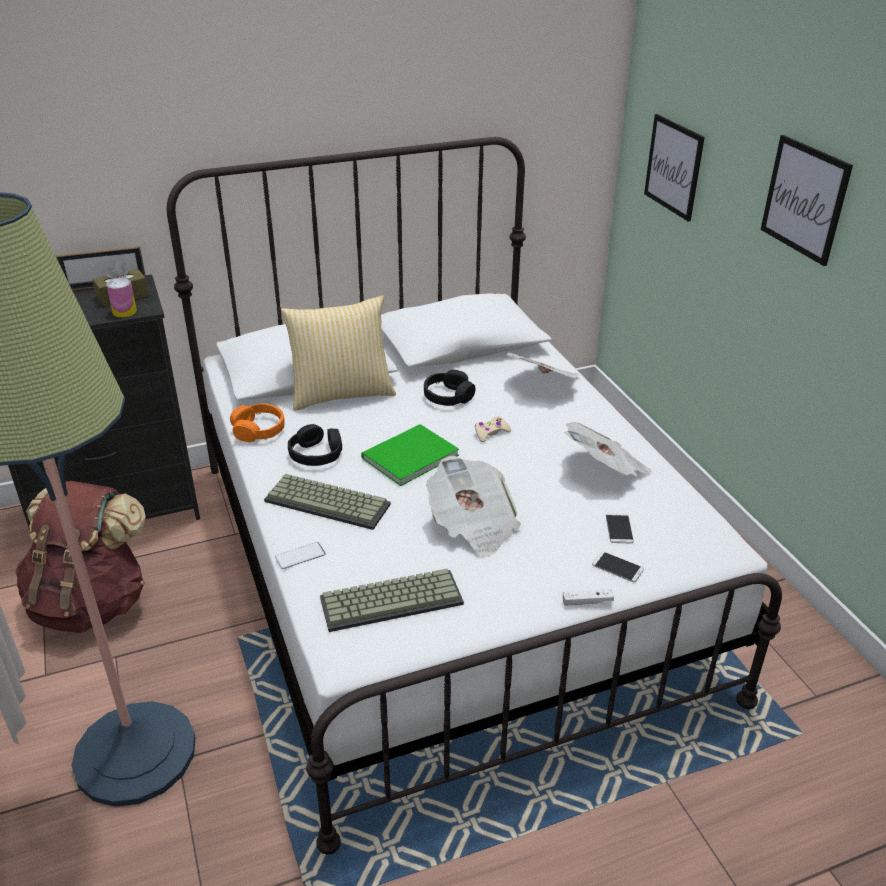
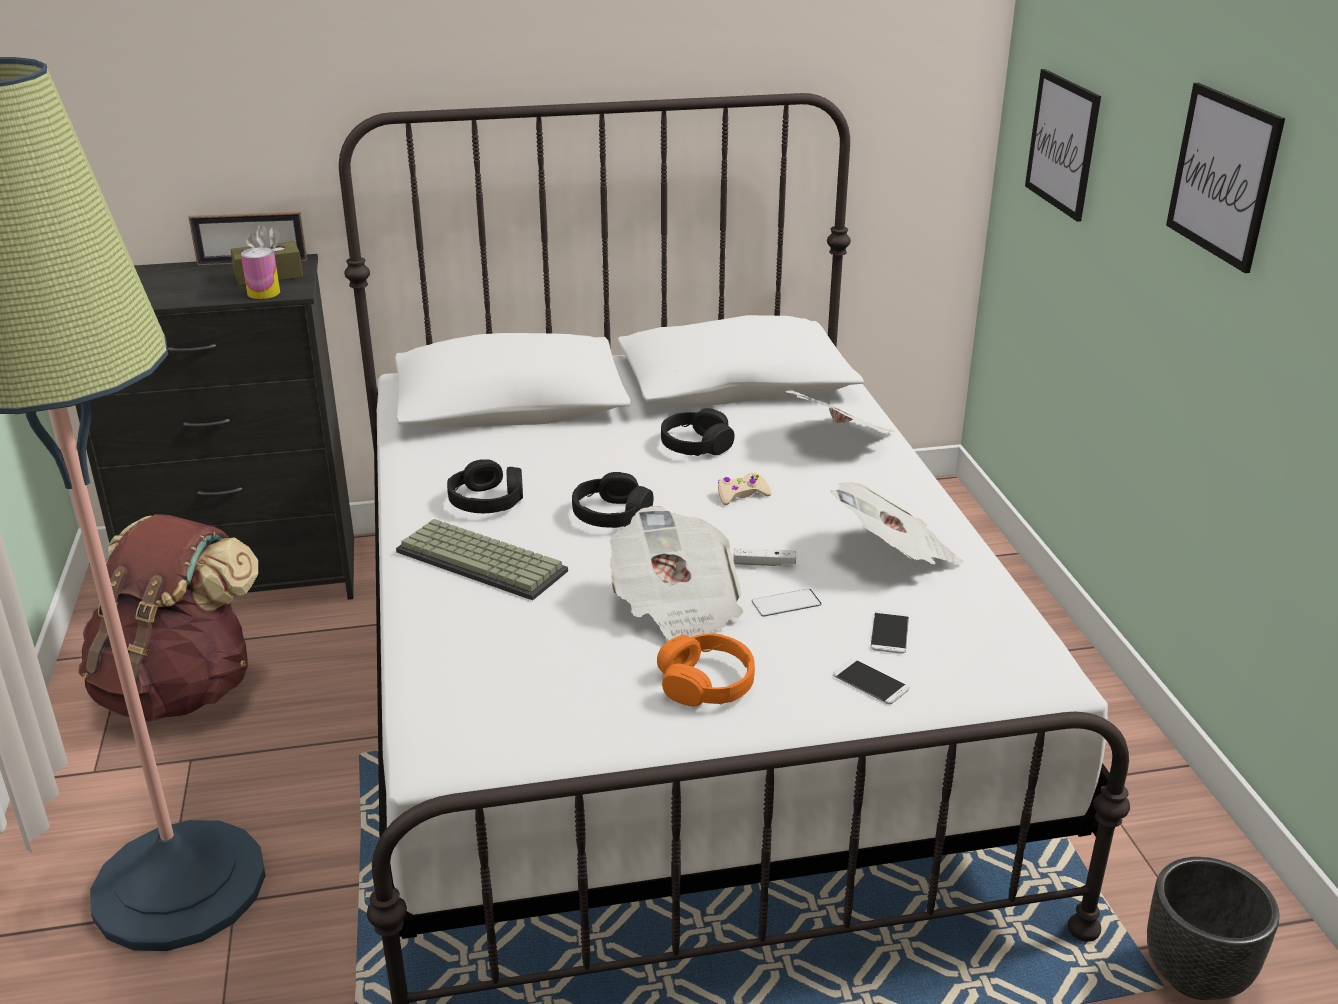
camera: 10 degrees right, 5 degrees down
orange headphones [230,403,285,442] -> orange headphones moved to [657,633,755,706]
phone [275,542,326,569] -> phone moved to [752,589,821,617]
pillow [281,295,396,411] -> none
keyboard [320,569,464,632] -> none
green book [361,424,459,486] -> black headphones [572,472,653,528]
white game controller [563,589,614,606] -> white game controller moved to [734,548,796,566]
none -> black planter [1147,857,1280,1000]

